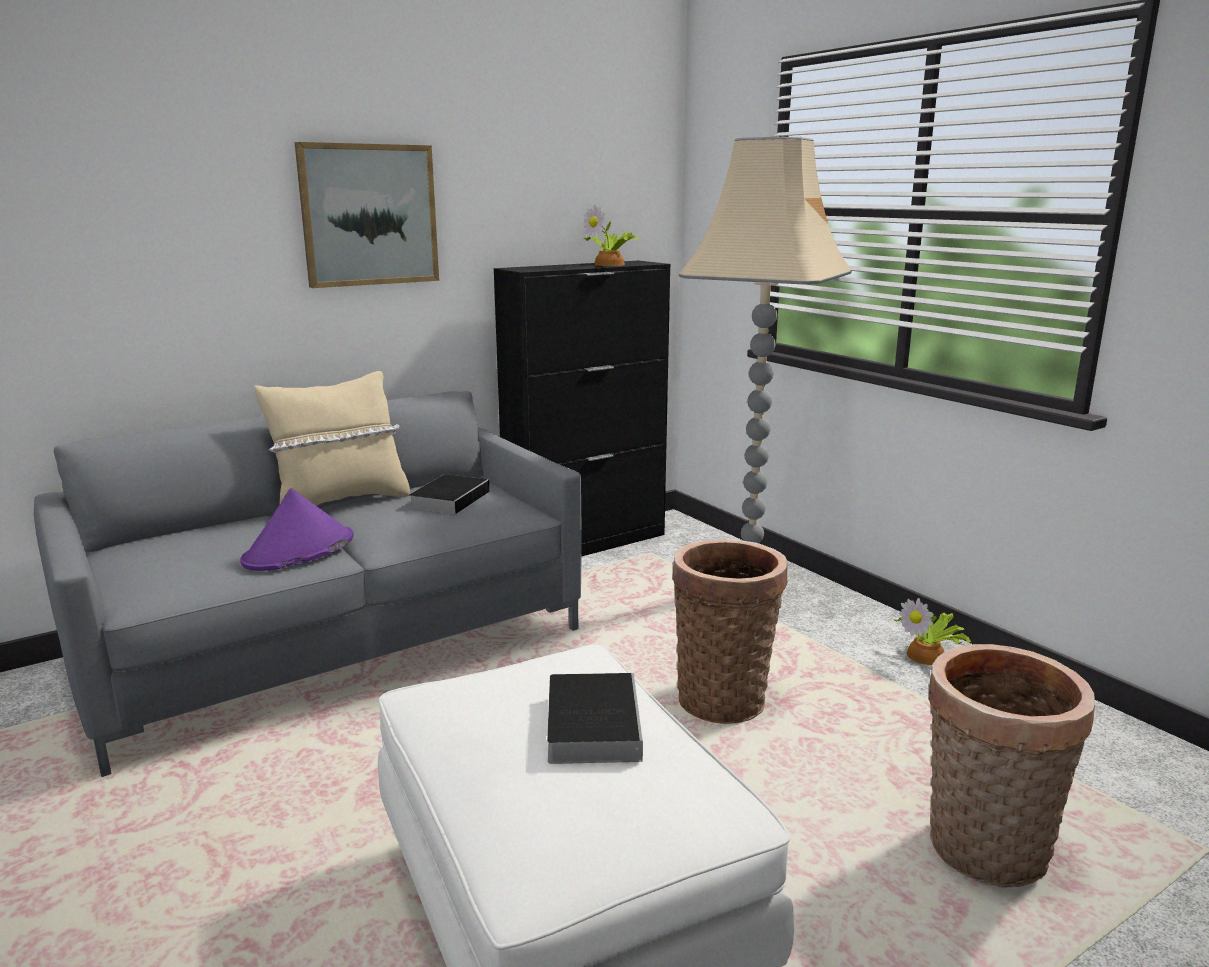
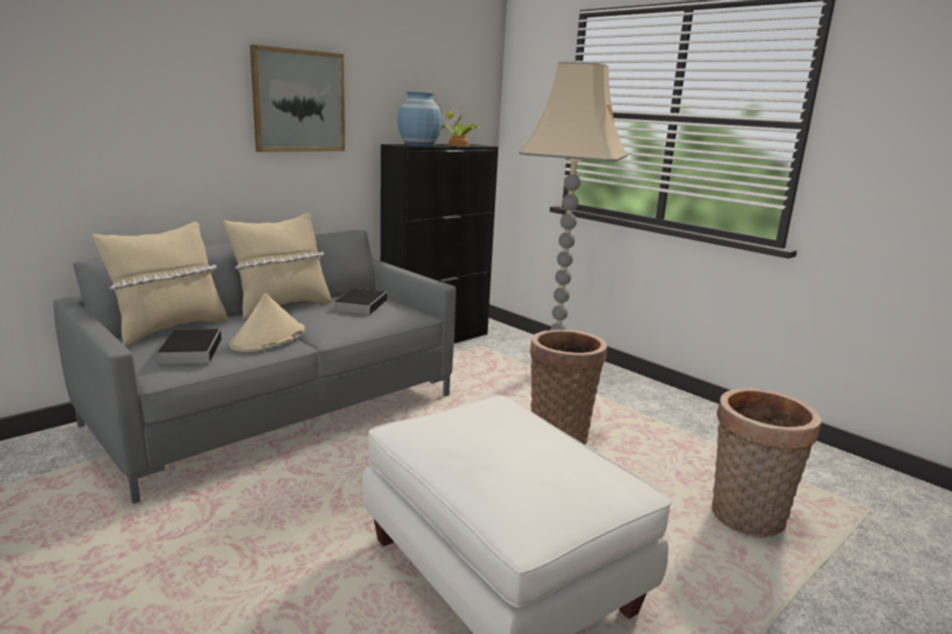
camera: 10 degrees left, 0 degrees up
purple hat [240,488,354,571] -> beige hat [229,293,305,352]
book [547,673,643,764] -> book moved to [158,329,221,364]
potted plant [895,598,971,665] -> none
none -> beige pillow [93,222,227,347]
none -> blue vase [397,91,442,146]

